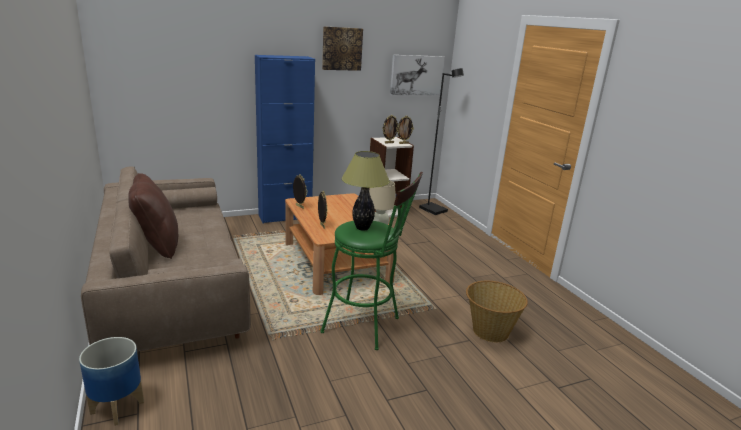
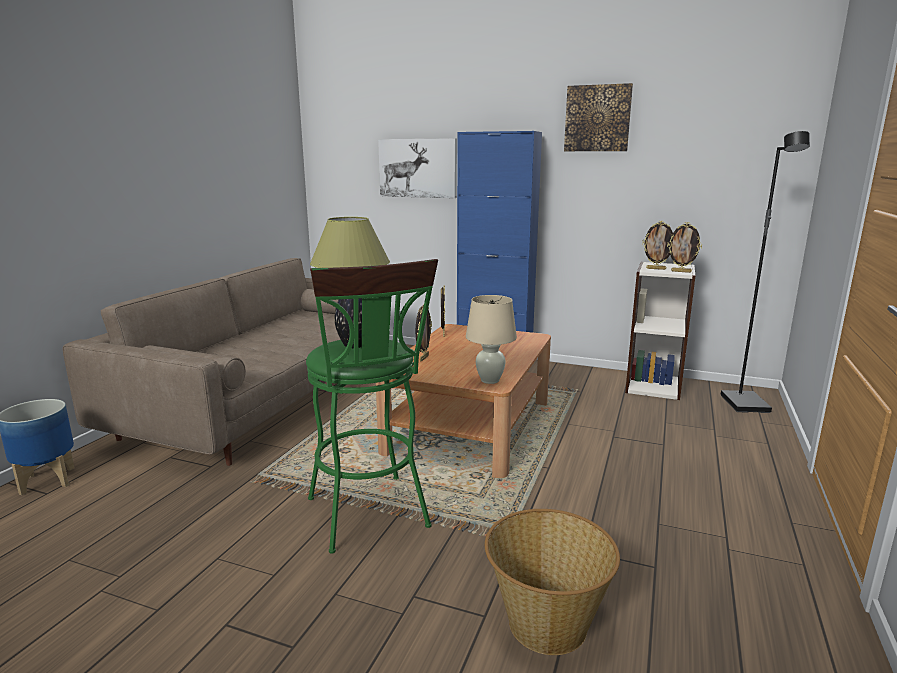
camera: 45 degrees right, 5 degrees down
brown pillow [128,173,178,259] -> none
picture [390,55,445,95] -> picture moved to [378,138,457,198]

